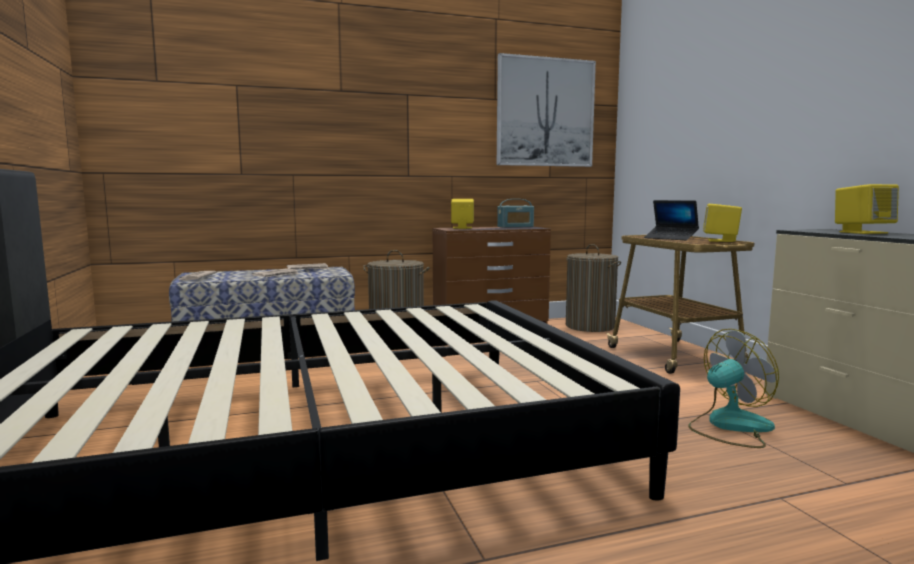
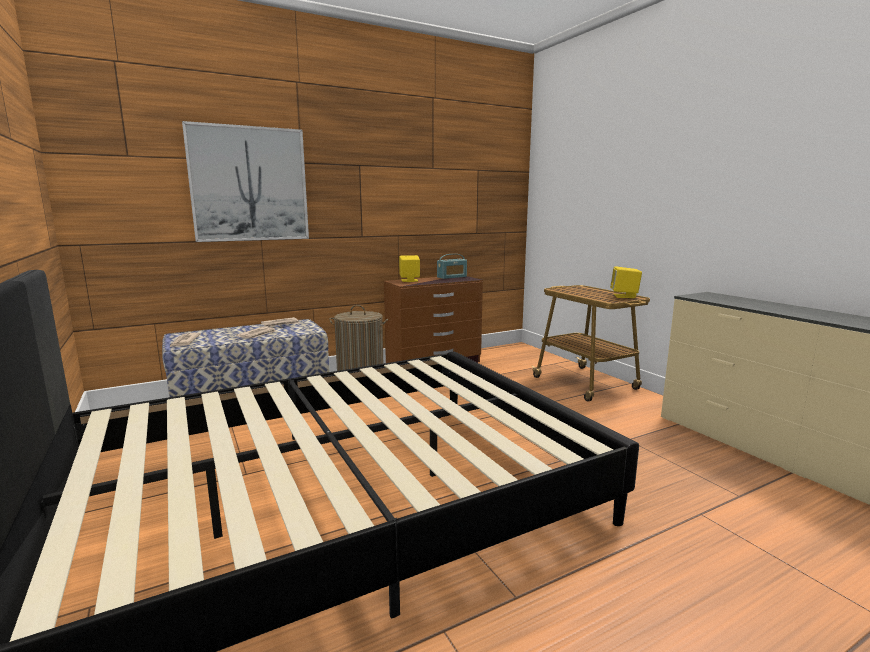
camera: 10 degrees left, 5 degrees up
picture [497,53,596,167] -> picture moved to [182,121,309,242]
laundry basket [566,244,621,332] -> none
laptop [644,200,699,240] -> none
fan [688,329,779,448] -> none
yellow speaker [835,184,899,234] -> none

